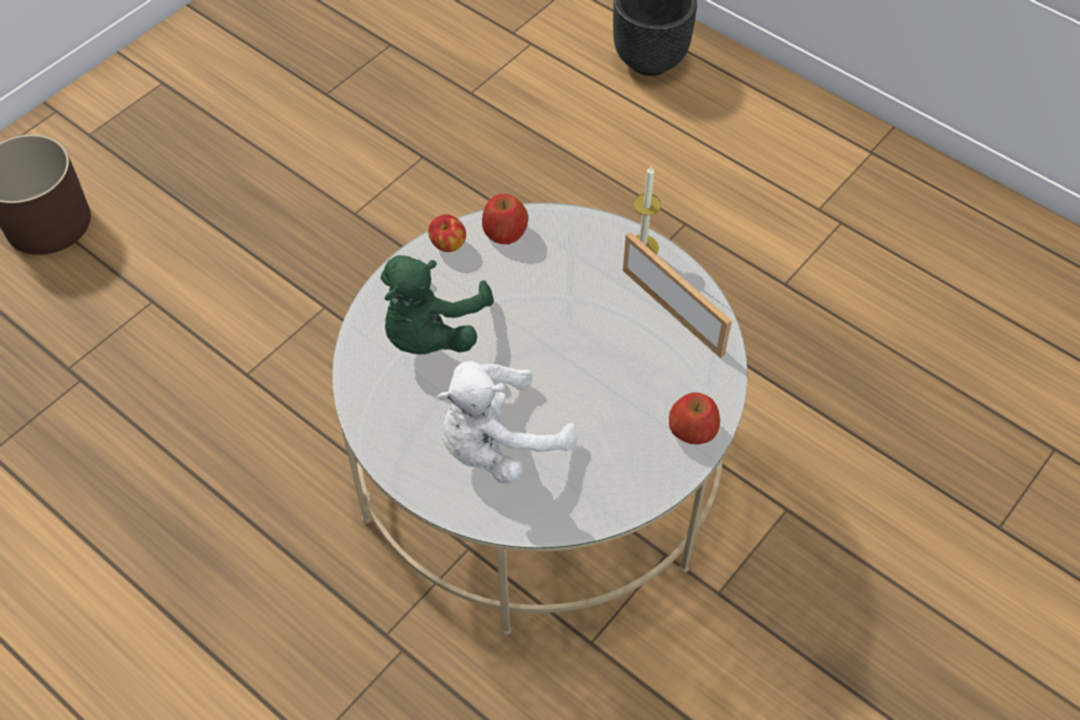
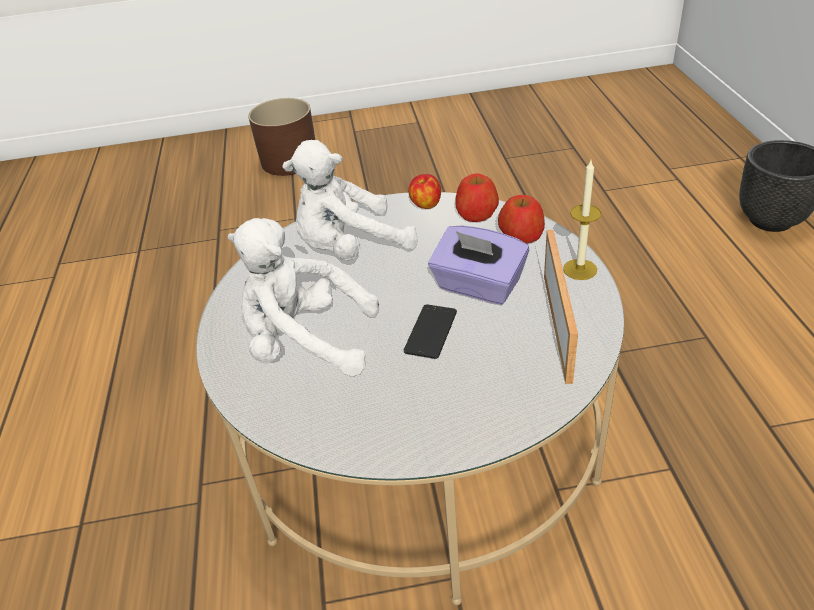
camera: 45 degrees right, 15 degrees down
green plush toy [381,255,494,354] -> white plush toy [283,140,418,261]
apple [669,392,720,444] -> apple moved to [498,195,545,243]
none -> phone [404,304,457,359]
none -> purple tissue box [428,226,529,305]

